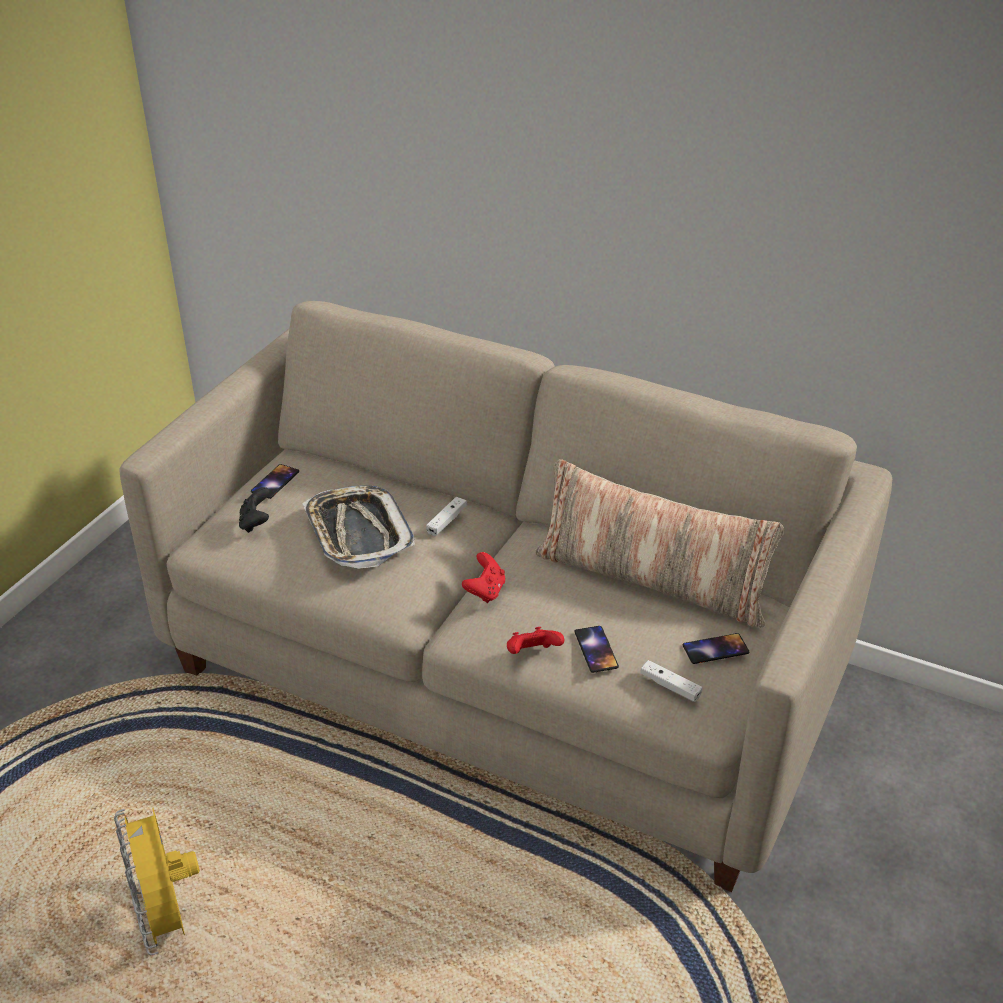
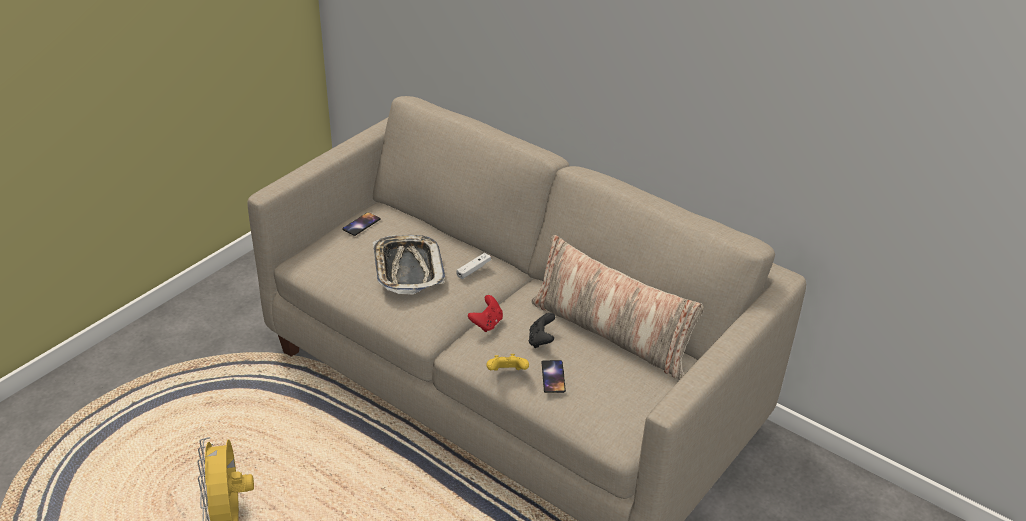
camera: 10 degrees right, 0 degrees up
black game controller [239,487,270,533] -> black game controller moved to [529,313,555,348]
red game controller [507,627,564,654] -> yellow game controller [487,354,529,371]
white game controller [640,660,702,702] -> none
phone [683,633,749,664] -> none

